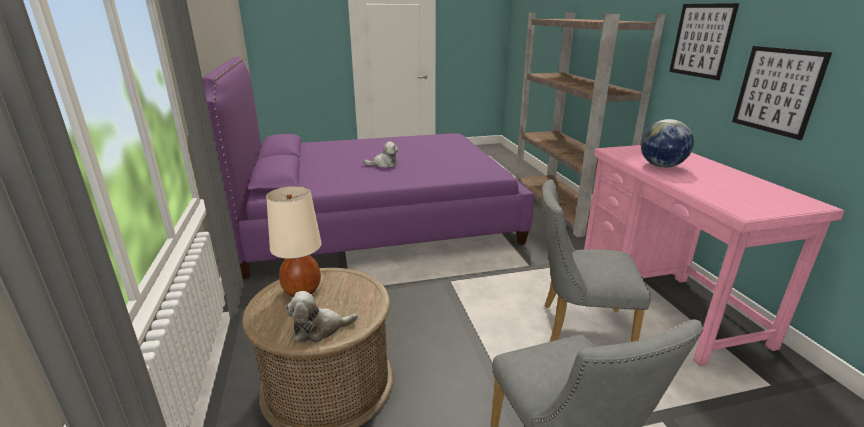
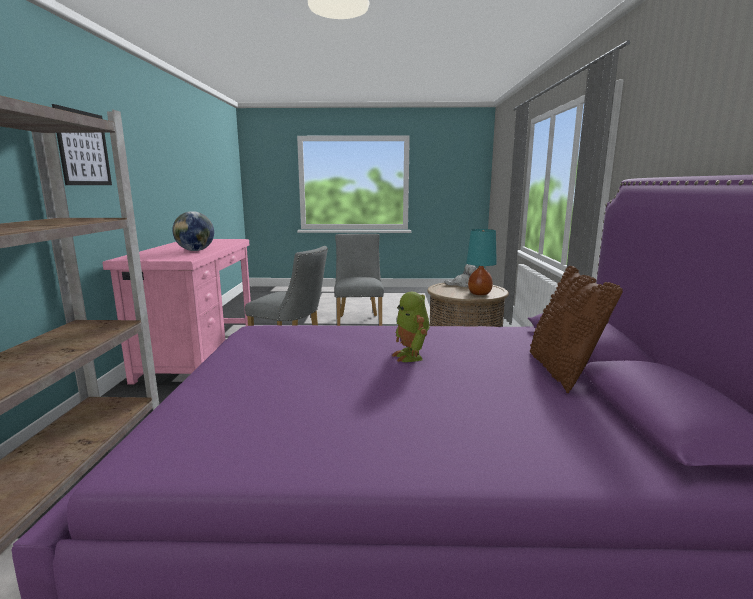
camera: 165 degrees left, 10 degrees down
beige table lamp [266,186,322,297] -> turquoise table lamp [467,229,497,295]
plush toy [364,141,399,168] -> toy robot [392,291,430,362]
picture [732,46,832,140] -> none
none -> brown pillow [530,266,623,393]

